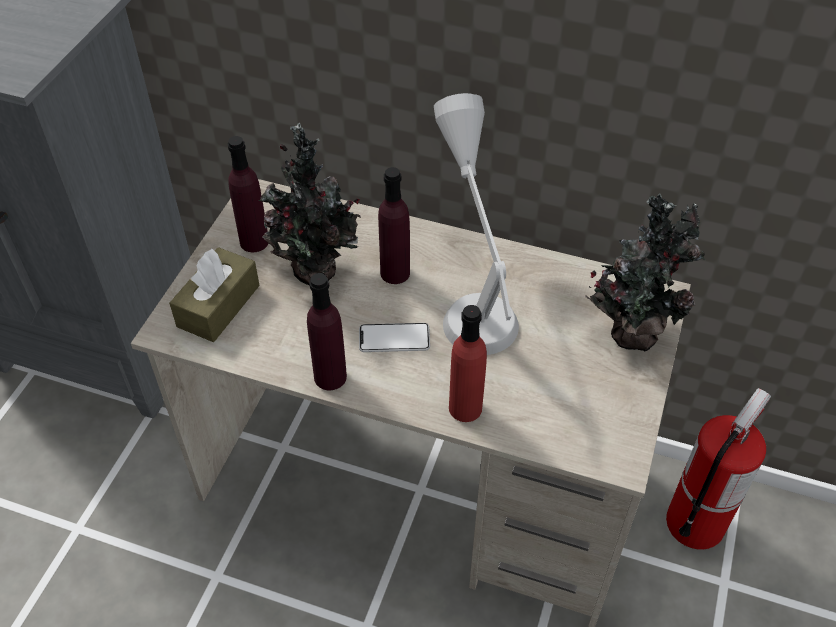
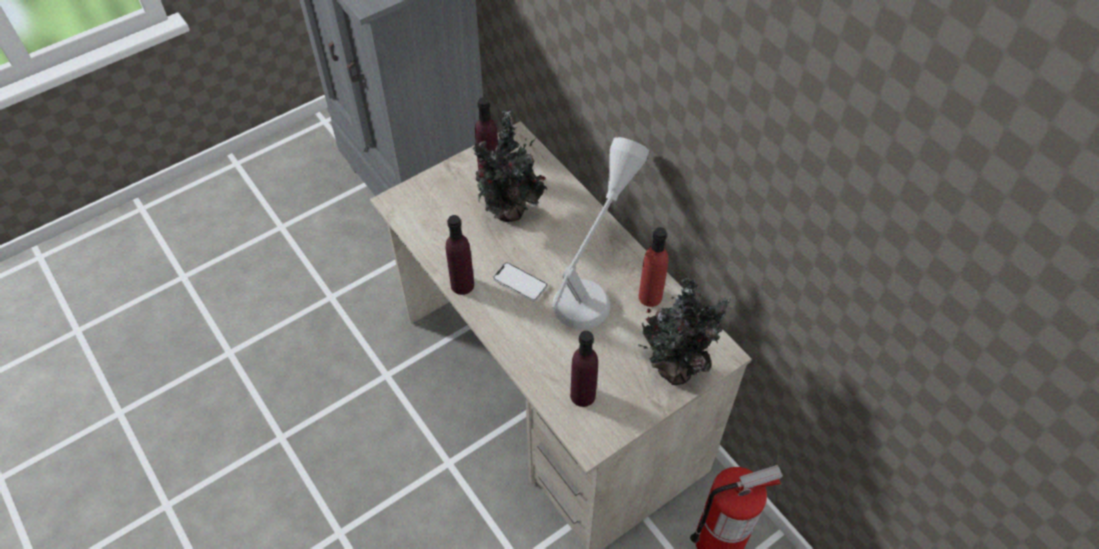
camera: 35 degrees right, 5 degrees up
brown tissue box [169,247,260,342] -> none
purple bottle [378,167,410,284] -> purple bottle moved to [570,331,598,407]
red bottle [449,305,487,422] -> red bottle moved to [638,227,669,307]

